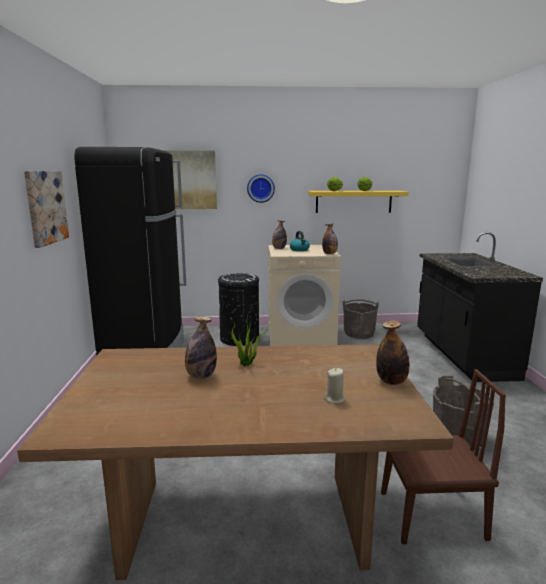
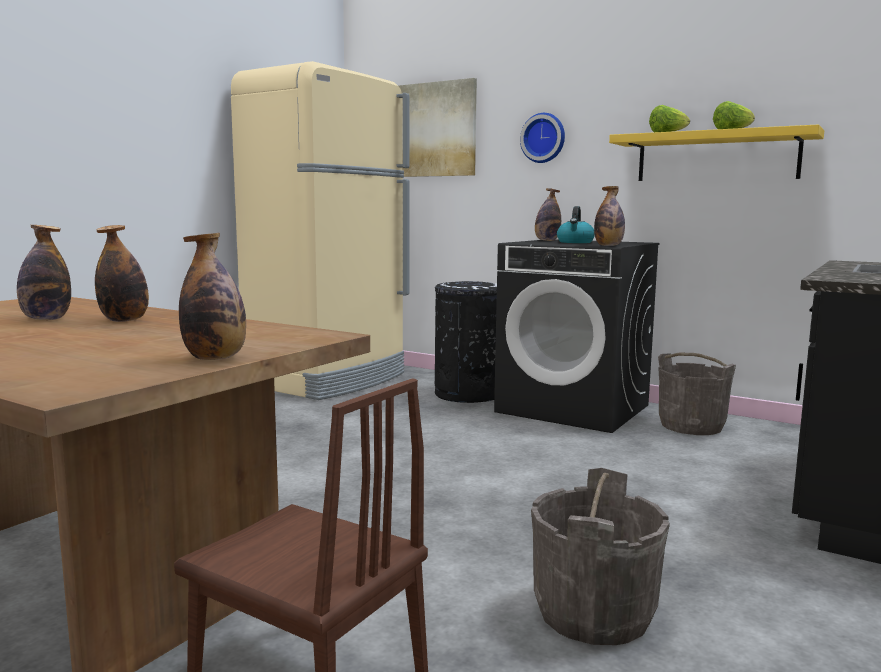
camera: 35 degrees right, 5 degrees down
picture [24,171,69,248] -> none
black fridge [74,147,186,356] -> beige fridge [231,61,410,400]
potted plant [231,314,267,366] -> bottle [95,225,149,322]
beige washing machine [268,245,341,346] -> black washing machine [494,239,660,433]
beige candle [324,368,345,404] -> none

